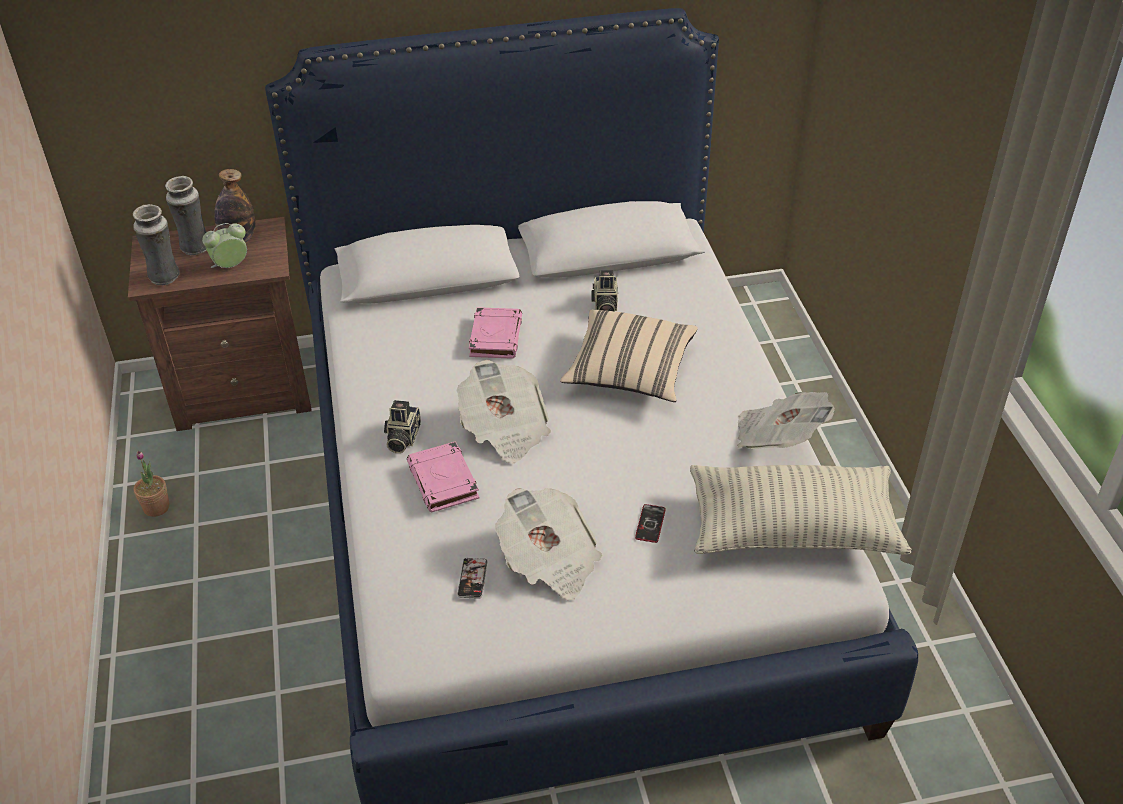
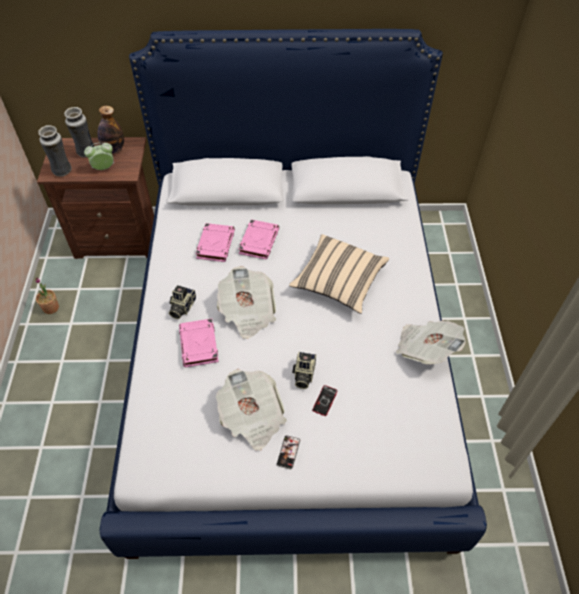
camera: 10 degrees right, 10 degrees up
phone [457,558,487,599] -> phone moved to [277,435,300,470]
camera [591,270,618,311] -> camera moved to [292,352,316,389]
pillow [690,465,912,555] -> none
none -> pink book [195,223,235,262]

